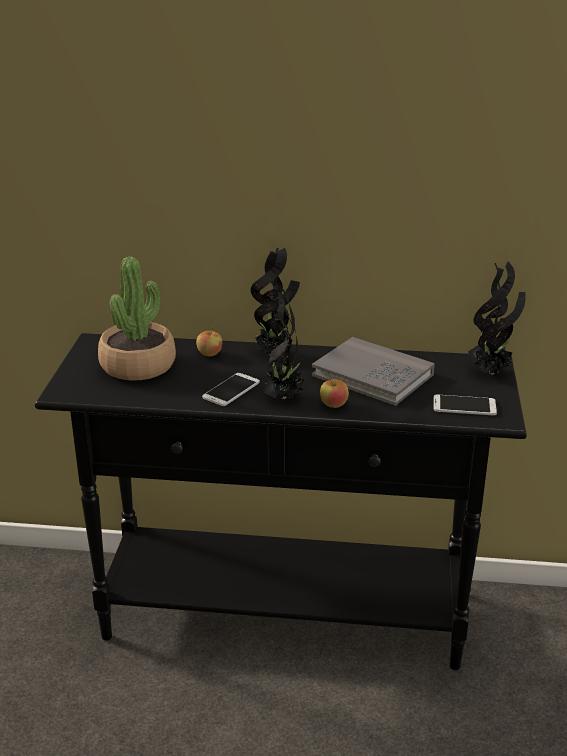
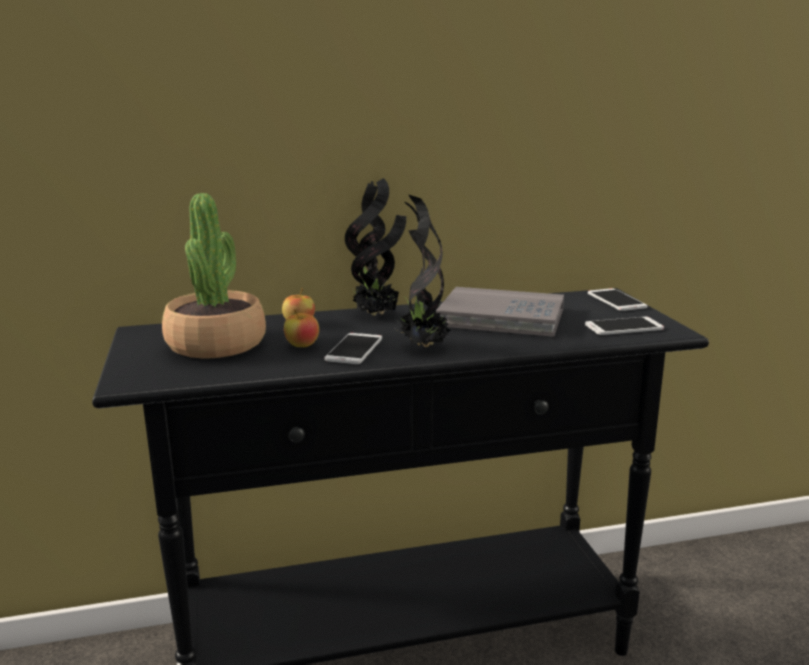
camera: 20 degrees left, 10 degrees down
apple [320,377,349,408] -> apple moved to [284,309,319,347]
potted plant [468,262,526,375] -> phone [588,288,648,311]

